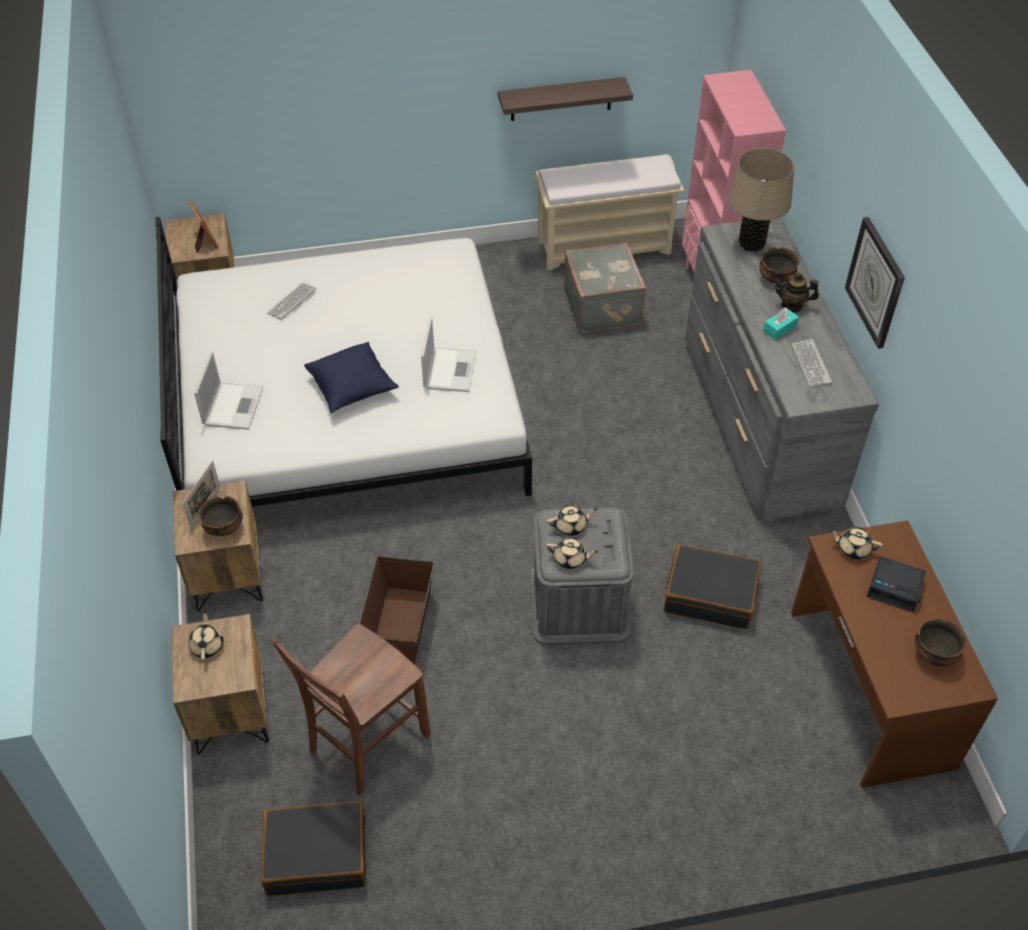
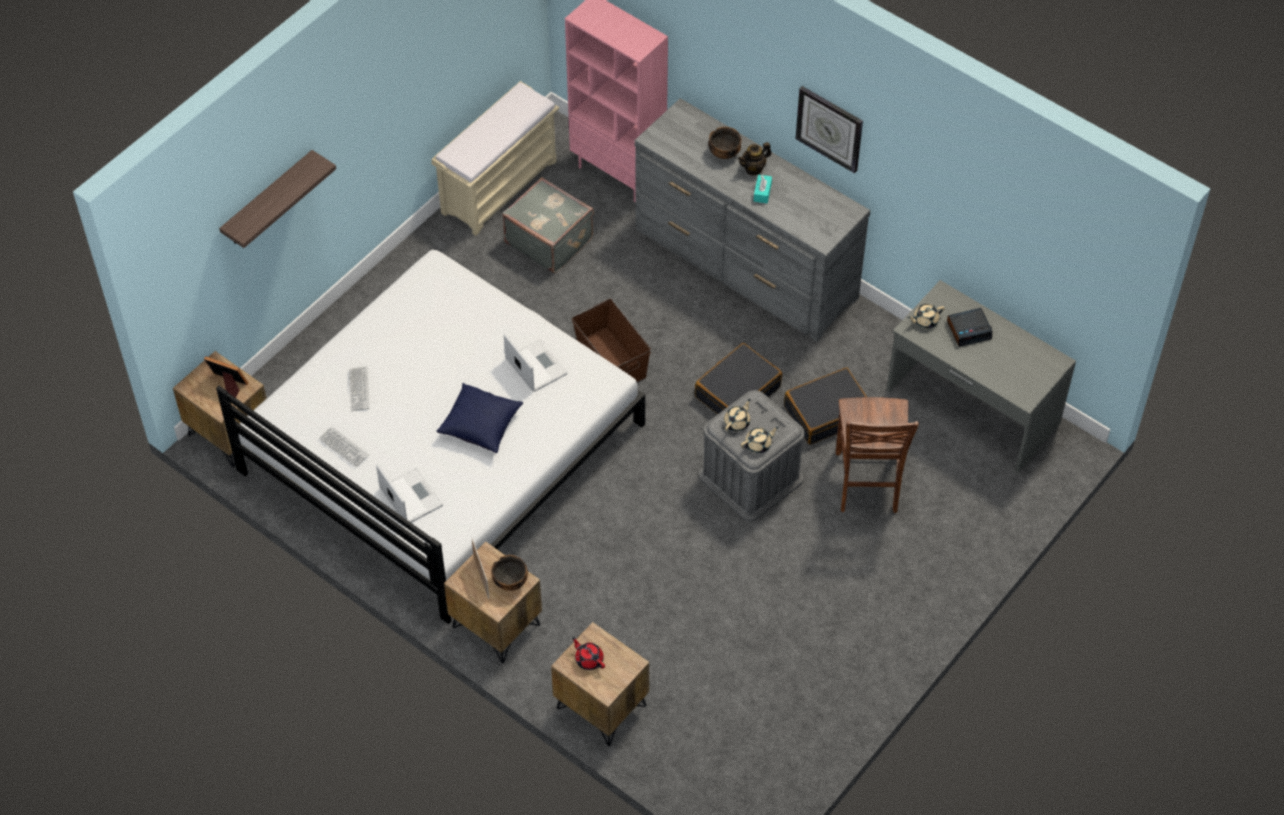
camera: 40 degrees left, 5 degrees up
beige teapot [188,610,223,662] -> red teapot [572,637,605,670]
black suitcase [261,801,366,896] -> black suitcase moved to [695,343,782,414]
brown chair [271,624,431,795] -> brown chair moved to [836,397,919,513]
brown storage box [359,555,434,664] -> brown storage box moved to [572,299,651,382]
shelf [498,77,633,121] -> shelf moved to [219,150,336,248]
beige table lamp [728,148,794,252] -> none
brown desk [791,521,998,788] -> grey desk [886,280,1076,473]
keyboard [792,339,832,387] -> keyboard moved to [319,426,369,468]
bowl [915,618,965,666] -> none

